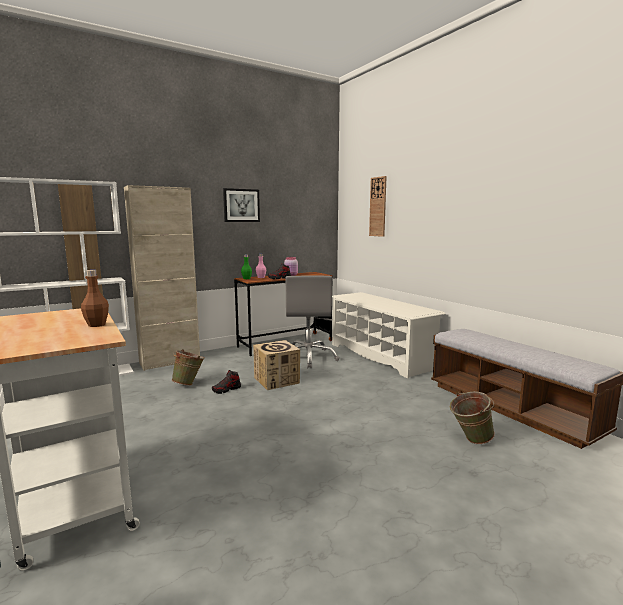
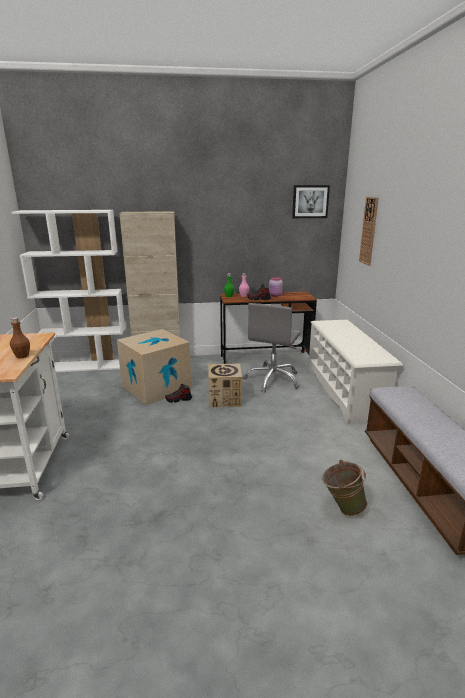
camera: 25 degrees right, 10 degrees up
green bucket [172,349,205,386] -> cardboard box [117,329,191,405]
picture [223,188,260,222] -> picture moved to [292,185,330,218]

